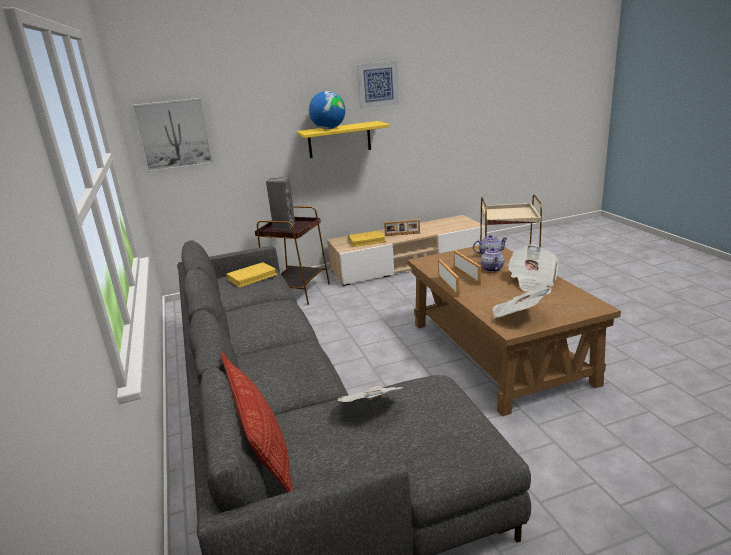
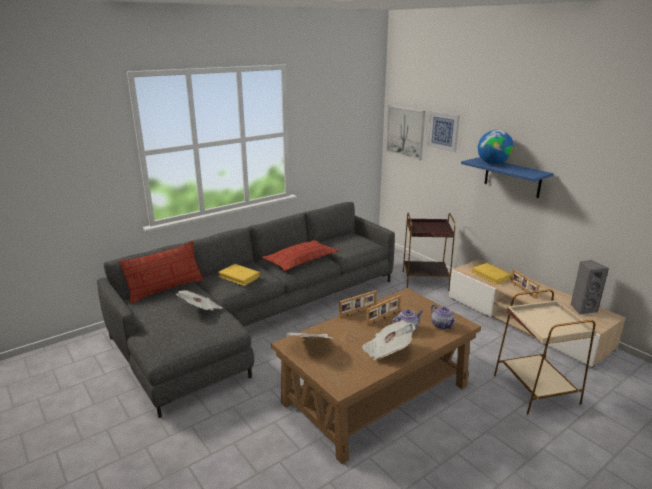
camera: 70 degrees right, 0 degrees up
yellow book [226,262,278,288] -> yellow book moved to [218,264,260,286]
grey speaker [266,177,295,230] -> grey speaker moved to [570,260,609,315]
yellow shelf [297,121,390,158] -> blue shelf [461,157,553,198]
picture [357,61,399,108] -> picture moved to [427,111,460,152]
none -> pillow [262,240,339,271]

